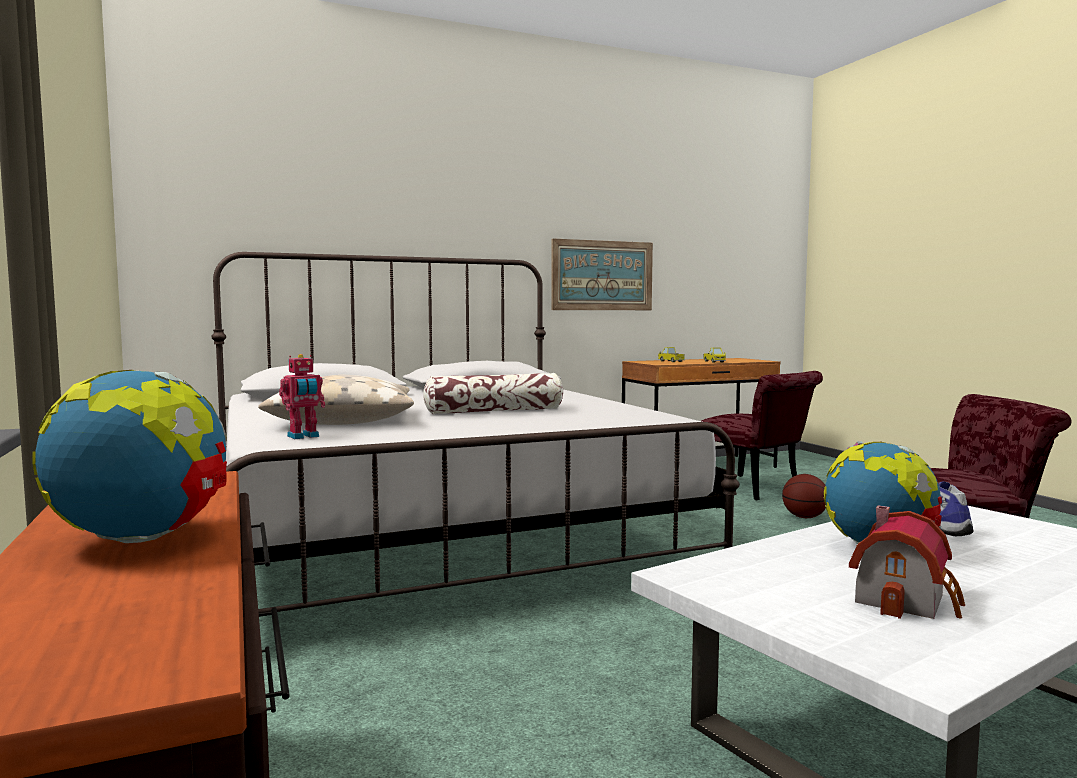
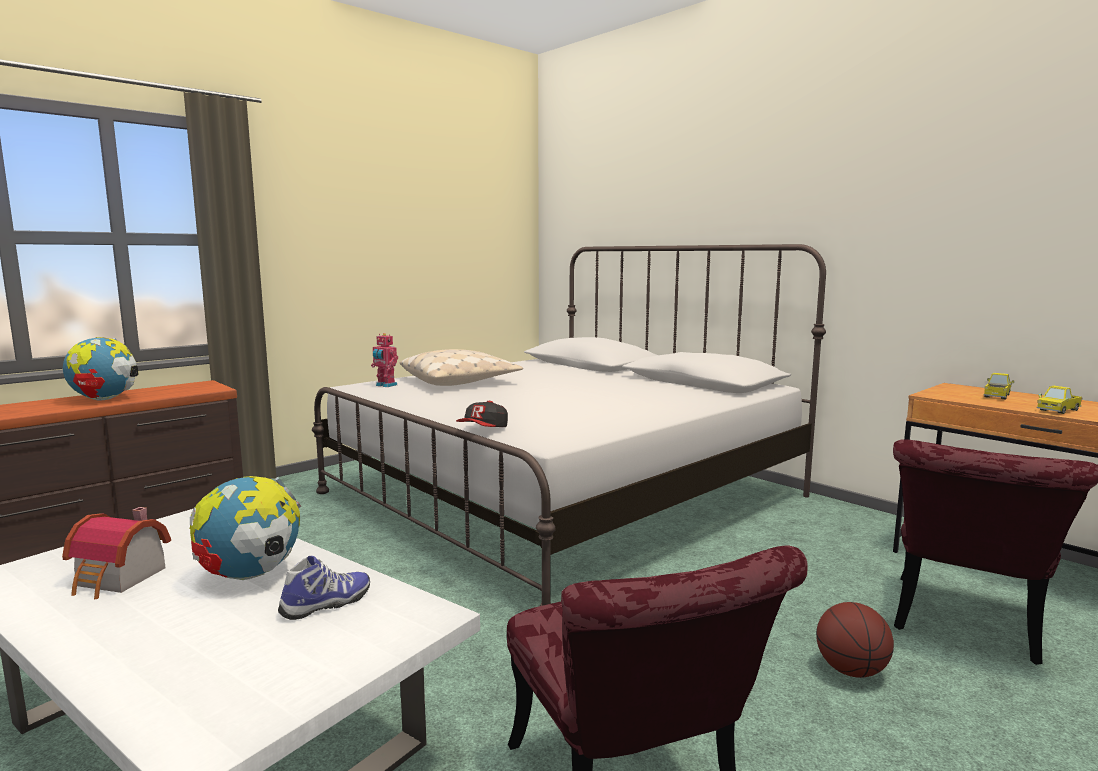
camera: 70 degrees right, 5 degrees up
pillow [423,373,563,414] -> none
picture [551,238,653,310] -> none
none -> cap [456,401,508,427]

